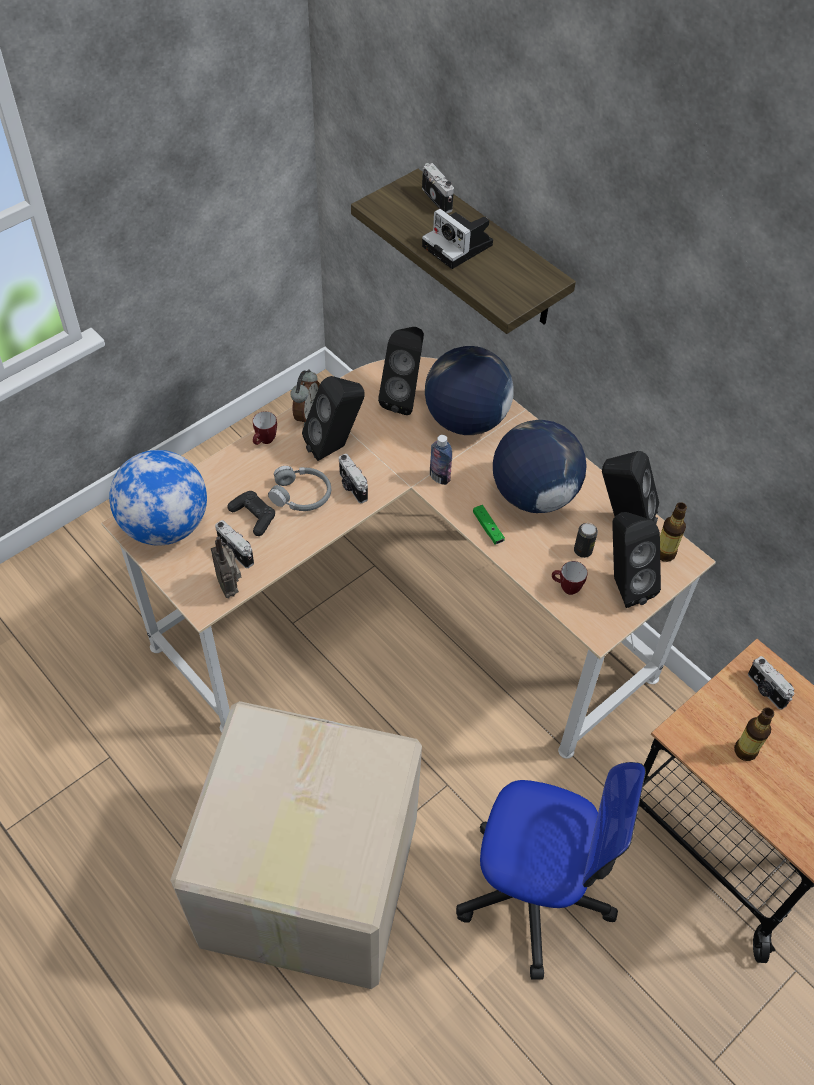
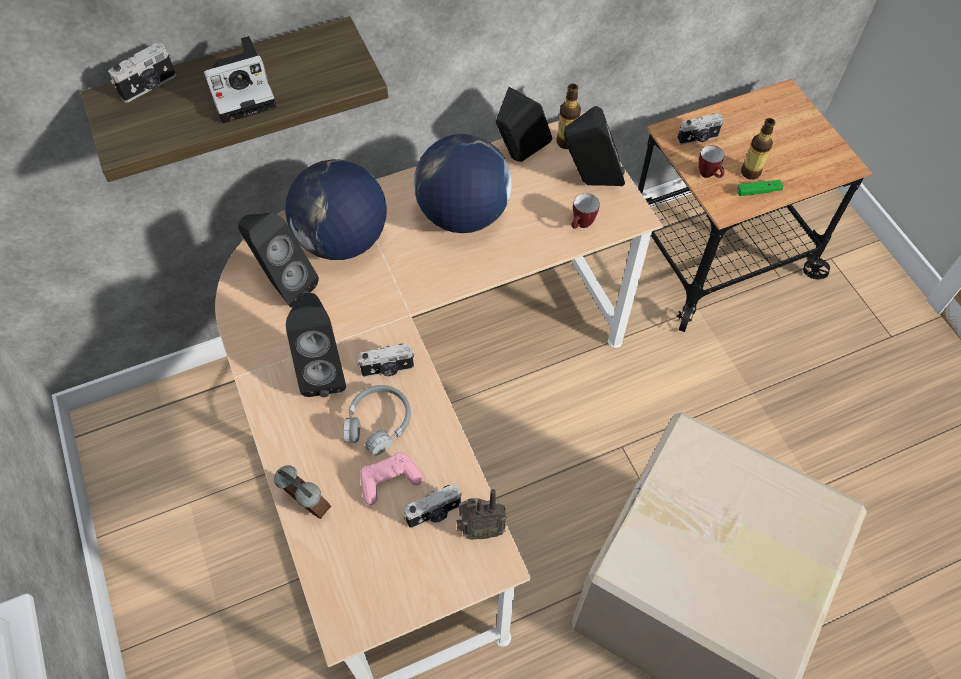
camera: 70 degrees left, 5 degrees up
globe [109,450,207,546] -> none
black game controller [227,491,275,536] -> pink game controller [360,452,423,505]
mug [253,411,277,445] -> mug moved to [699,145,725,178]
alarm clock [290,369,320,425] -> alarm clock moved to [274,465,331,519]
camera [422,163,454,213] -> camera turned 150 degrees clockwise [108,43,176,103]
bottle [430,435,452,485] -> none
office chair [456,762,646,980] -> none
green game controller [473,505,505,544] -> green game controller moved to [737,180,783,196]
can [574,523,598,558] -> none

